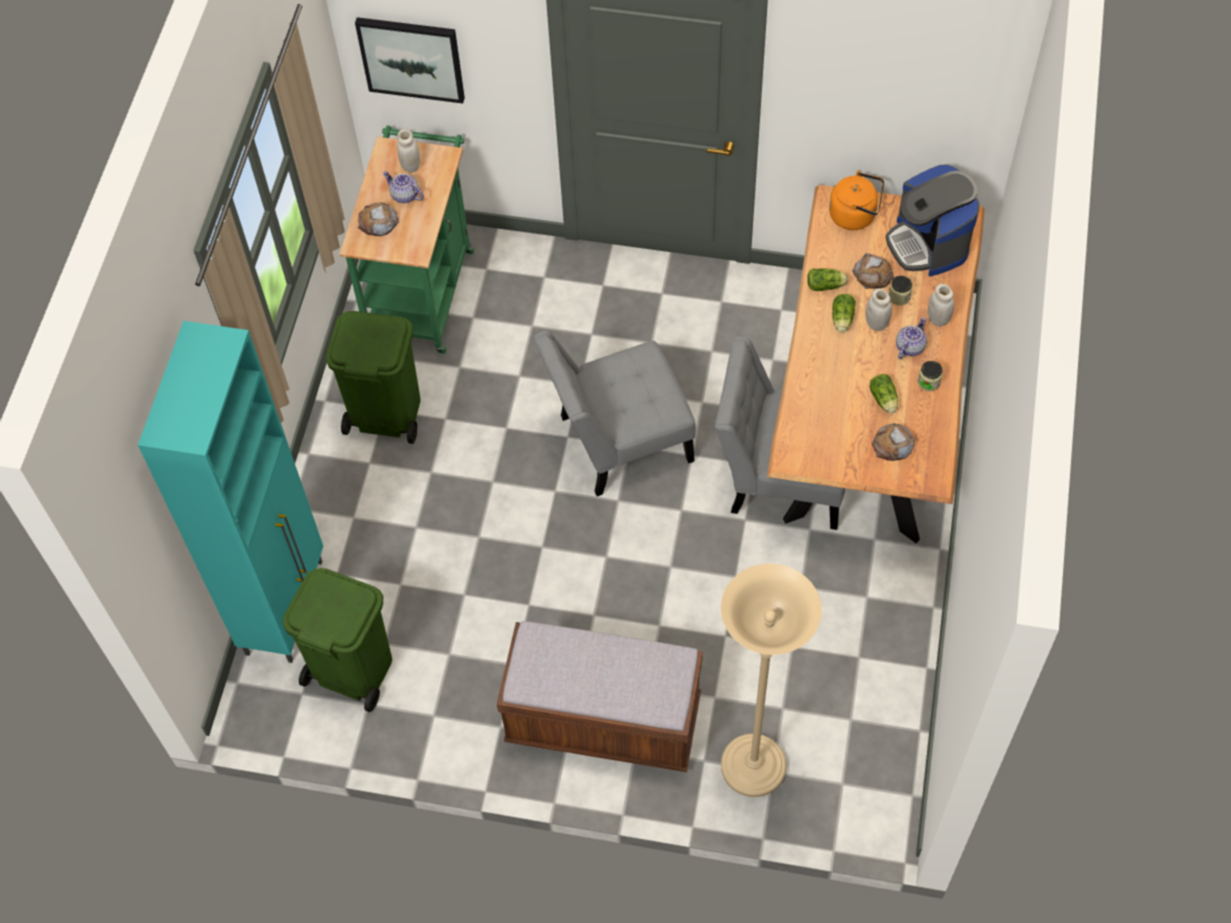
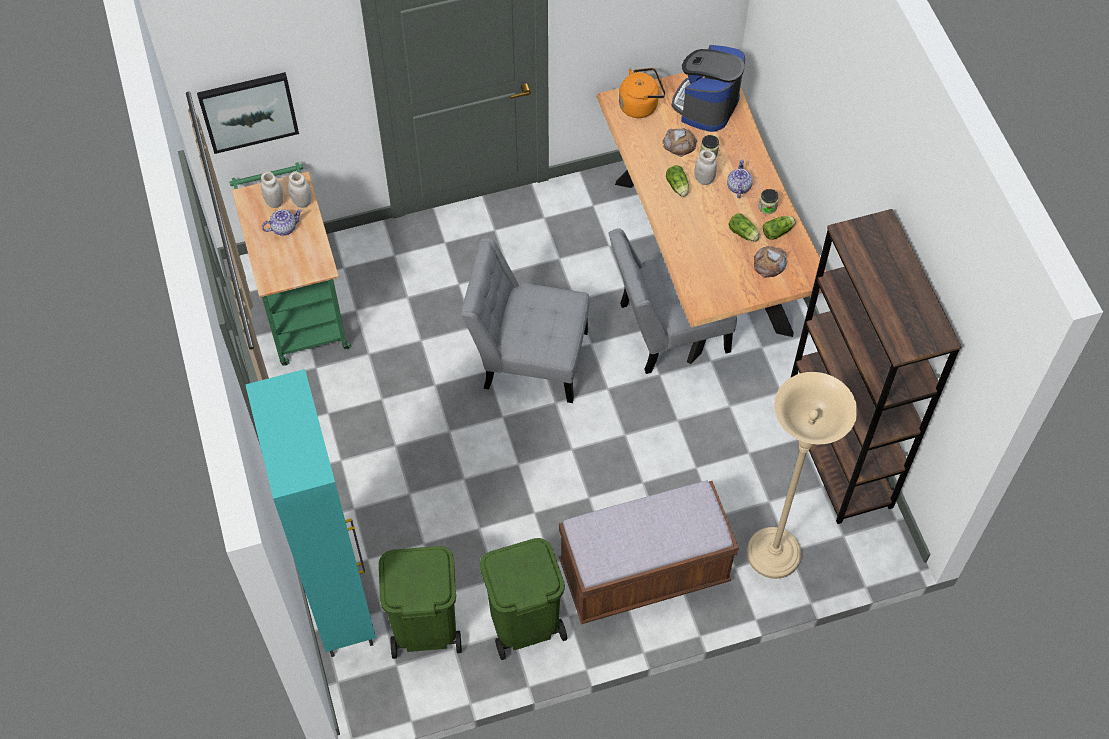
camera: 30 degrees left, 0 degrees up
green trash can [326,311,420,444] -> green trash can moved to [480,538,567,660]
bread [358,202,399,236] -> none
teapot [383,171,424,203] -> teapot turned 150 degrees clockwise [262,209,302,236]
grey chair [534,330,696,496] -> grey chair turned 60 degrees clockwise [461,238,590,403]
lettuce [807,268,848,291] -> lettuce moved to [763,216,796,240]
coffee machine [886,164,980,277] -> coffee machine turned 75 degrees clockwise [671,45,745,132]
white jar [928,284,954,326] -> white jar moved to [288,172,312,208]
none -> brown bookcase [790,209,962,524]

